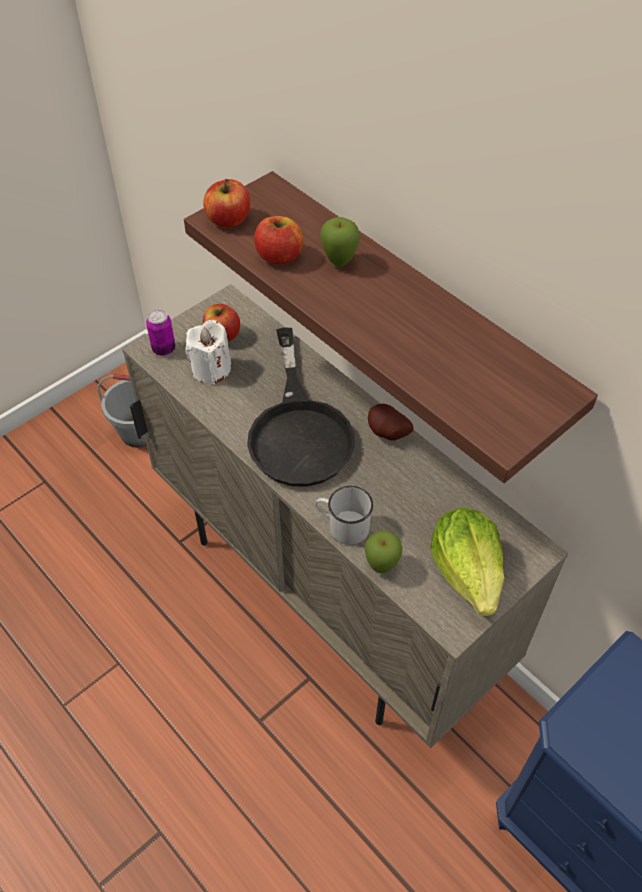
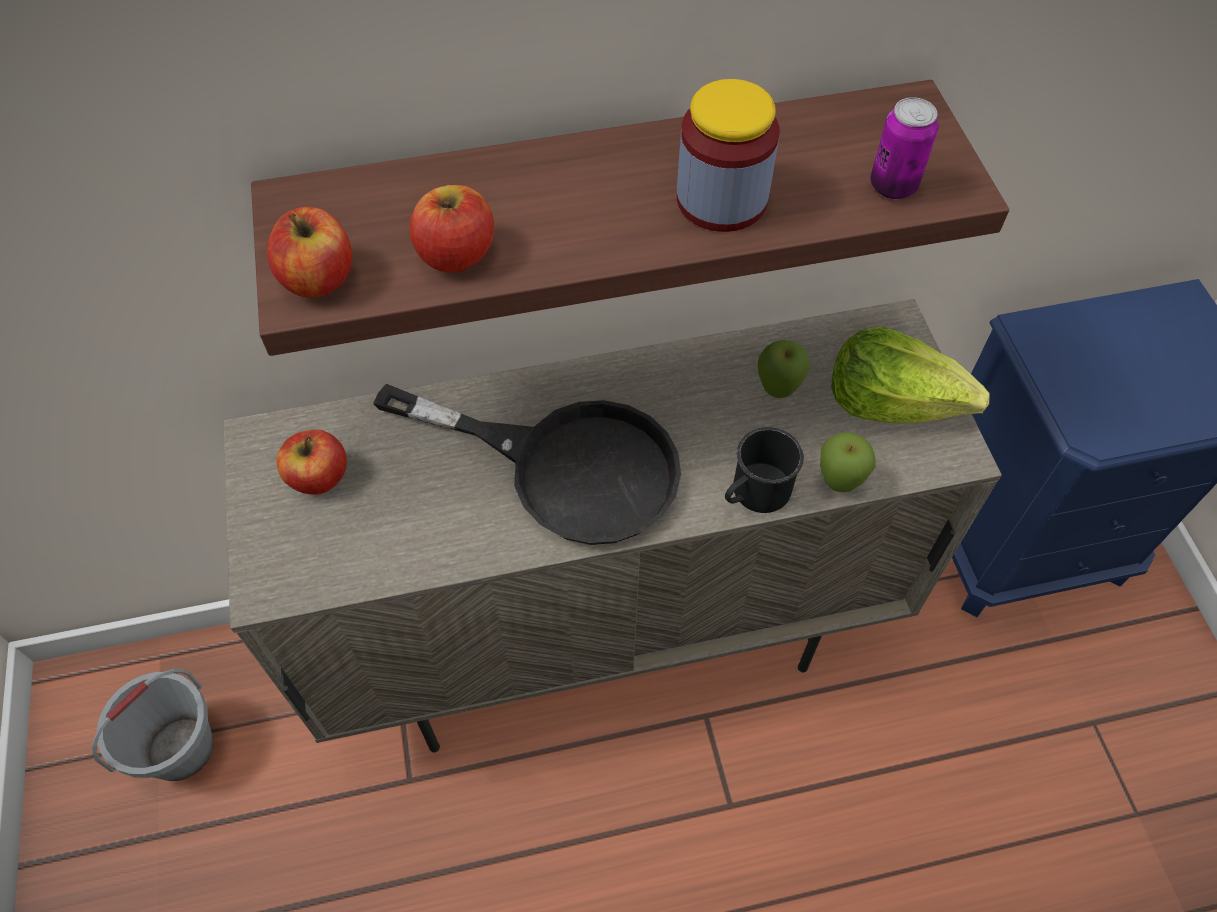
camera: 60 degrees left, 5 degrees up
can [146,310,175,356] -> can moved to [871,97,939,199]
white candle [185,320,231,384] -> none
white mug [316,486,373,545] -> black mug [725,427,804,513]
apple [320,217,360,267] -> apple moved to [758,340,810,398]
potato [368,404,414,441] -> none
none -> jar [677,79,780,232]

